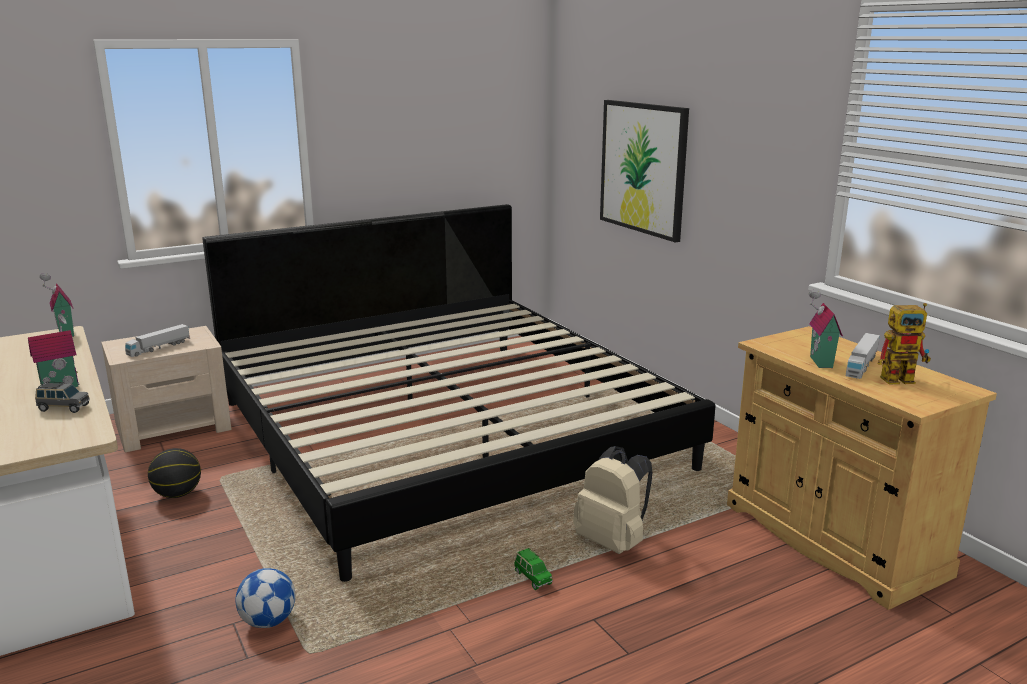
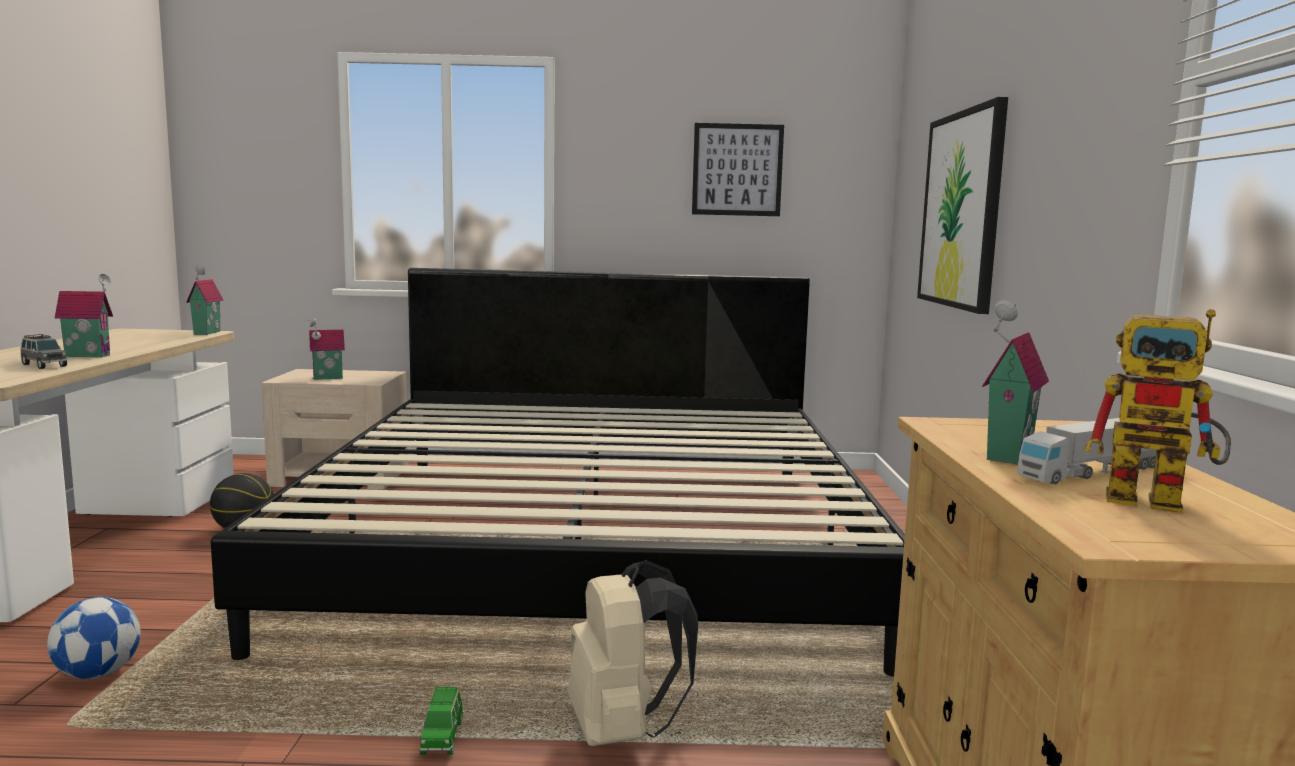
camera: 30 degrees right, 10 degrees down
toy truck [125,324,190,357] -> toy house [308,318,345,380]
none -> picture [692,123,784,216]

